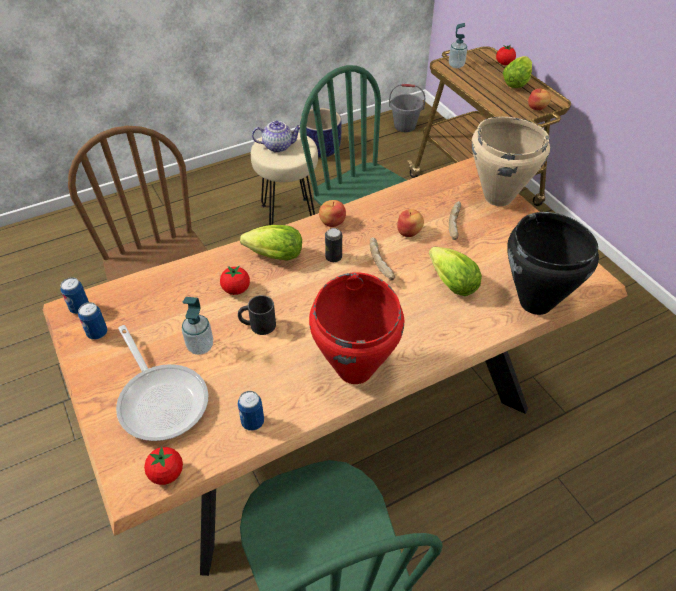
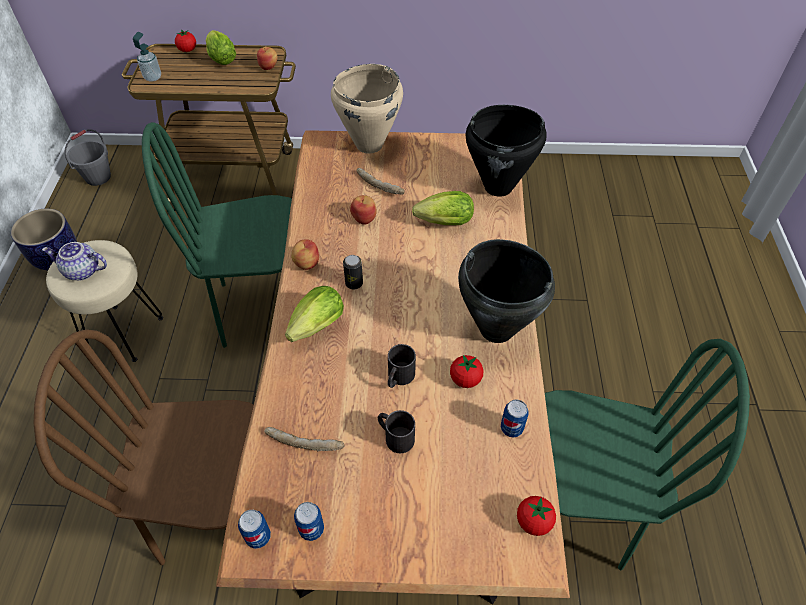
camera: 60 degrees left, 5 degrees up
frying pan [116,325,208,441] -> none
soap dispenser [182,297,213,355] -> black mug [378,410,415,453]
tomato [220,265,250,295] -> tomato moved to [450,355,483,388]
teapot [252,121,300,153] -> teapot turned 105 degrees counterclockwise [42,242,107,281]
red cooking pot [309,272,404,384] -> black cooking pot [458,239,555,343]
bread [370,237,395,280] -> bread moved to [264,427,344,452]

